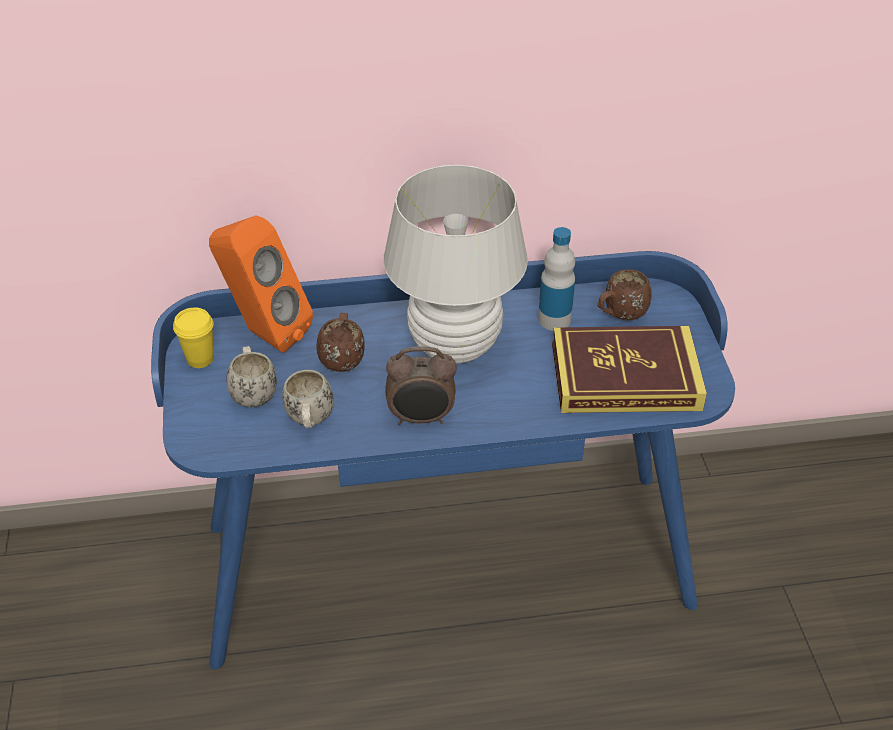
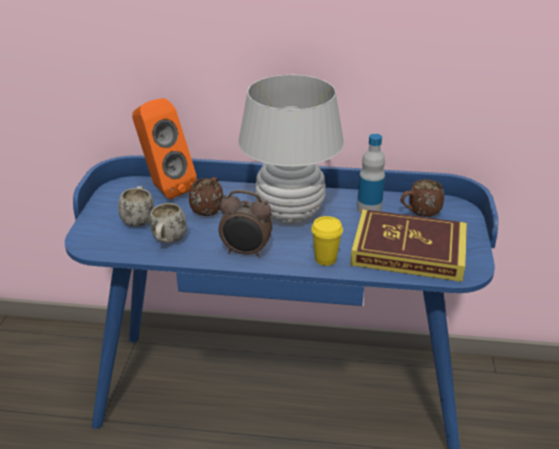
camera: 15 degrees right, 10 degrees down
yellow cup [173,307,214,368] -> yellow cup moved to [311,216,343,266]

